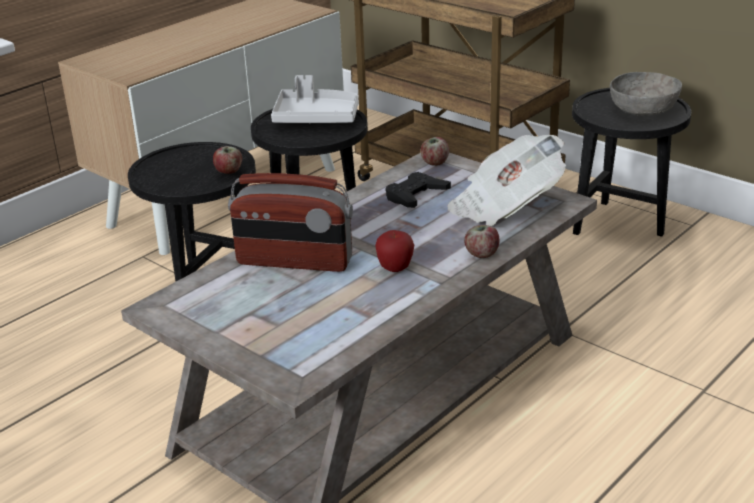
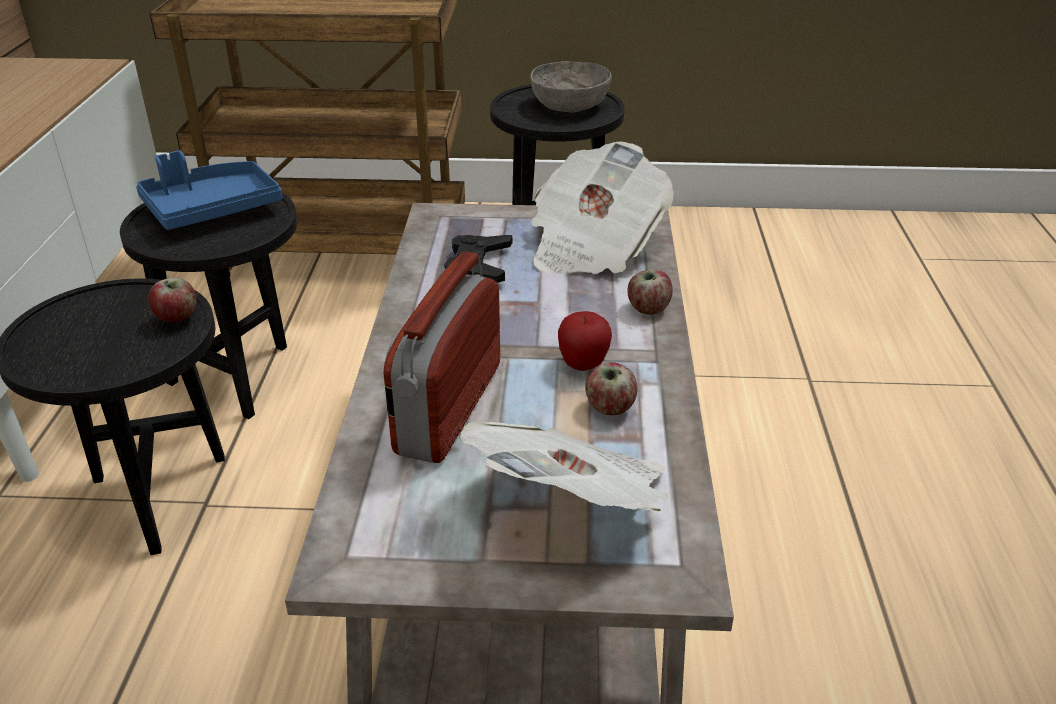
camera: 40 degrees left, 5 degrees up
radio [228,173,353,272] -> radio turned 135 degrees clockwise [383,251,500,463]
grey tray [271,75,359,123] -> blue tray [136,151,283,230]
apple [421,137,449,166] -> apple moved to [585,362,638,415]
none -> newspaper [460,421,667,512]

